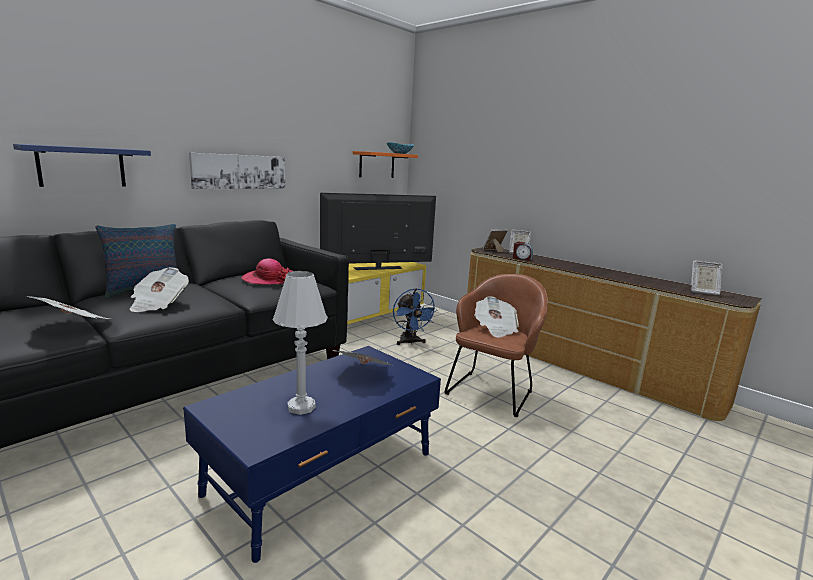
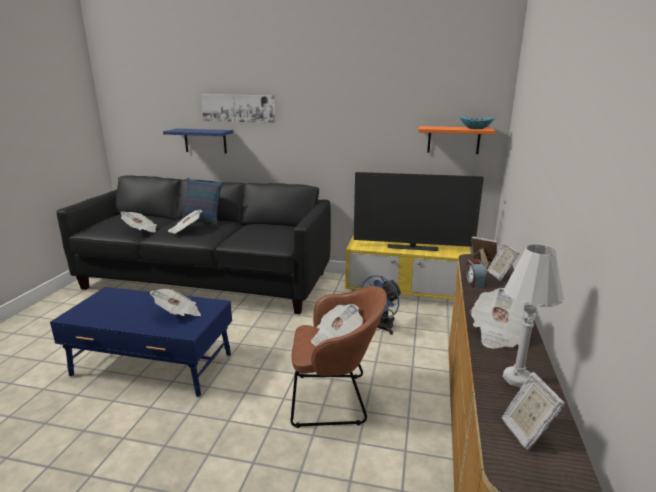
camera: 60 degrees right, 5 degrees up
picture [189,153,285,189] -> picture moved to [201,95,276,123]
hat [242,258,292,285] -> none
white table lamp [273,271,328,415] -> white table lamp moved to [503,245,564,388]
television [320,193,436,270] -> television turned 150 degrees clockwise [354,172,484,251]
none -> newspaper [470,288,536,348]

